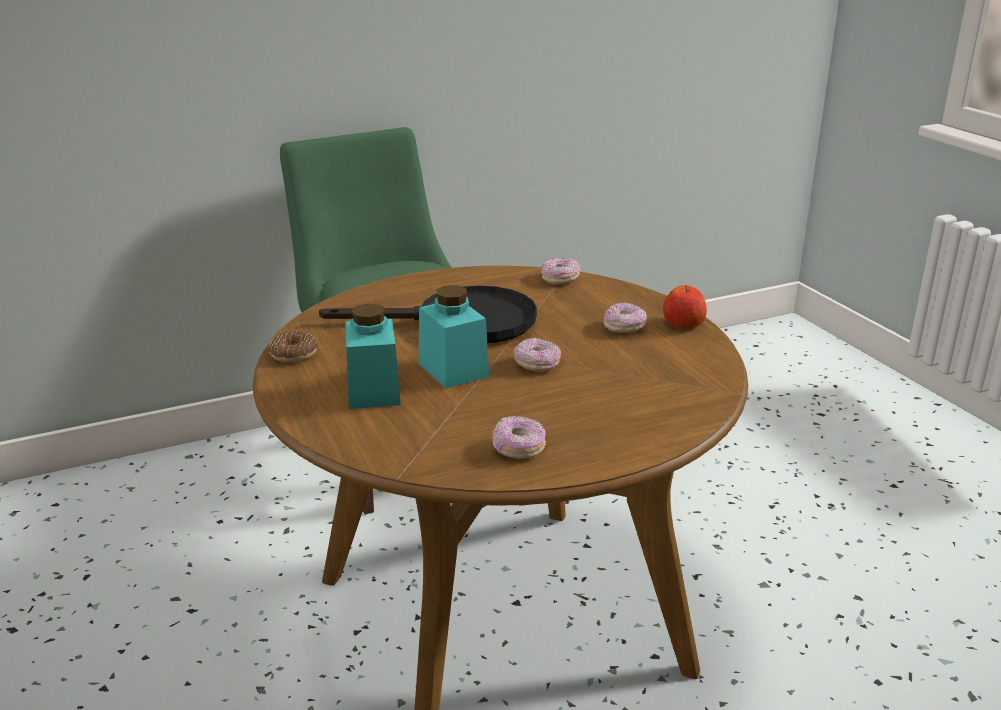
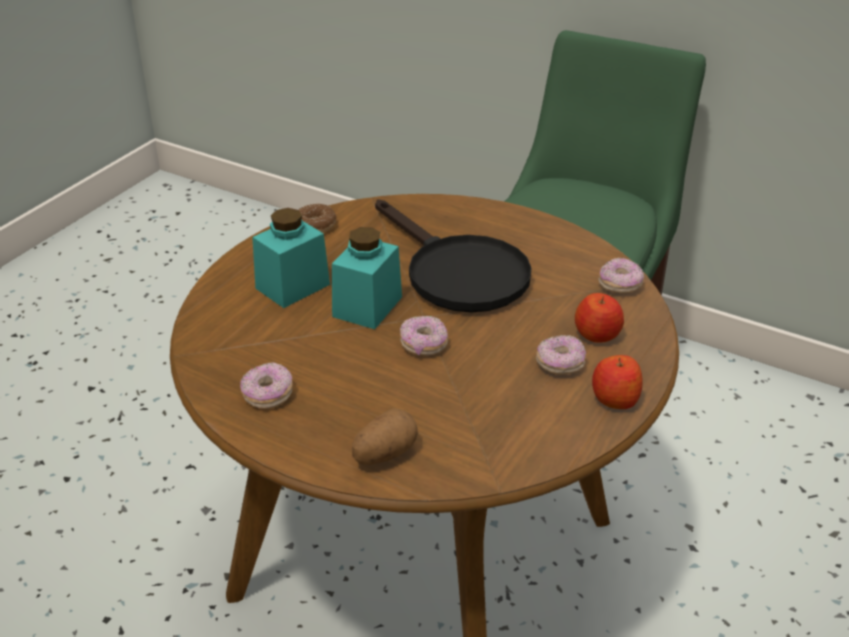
camera: 55 degrees right, 10 degrees up
none -> potato [352,408,418,465]
none -> apple [575,293,624,343]

